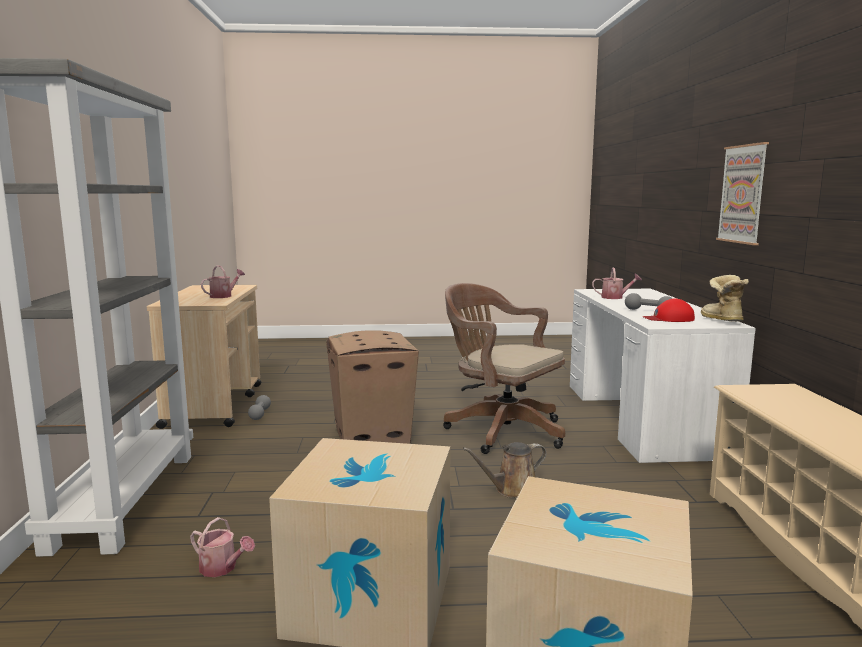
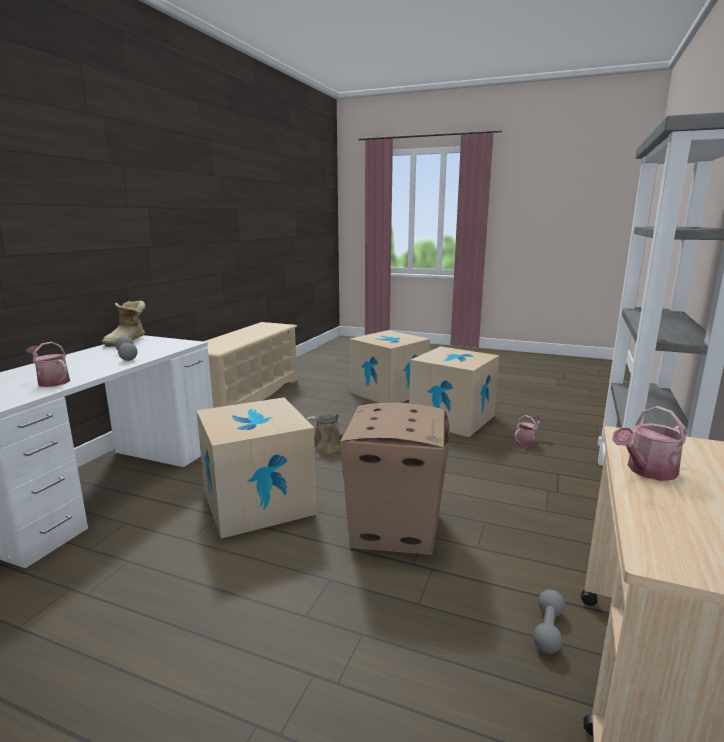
camera: 155 degrees left, 5 degrees up
watering can [190,517,255,577] -> watering can turned 90 degrees clockwise [514,415,545,447]
brown office chair [443,283,565,454] -> cardboard box [196,397,317,539]
red cap [643,299,695,322] -> none
picture [716,142,769,245] -> none

